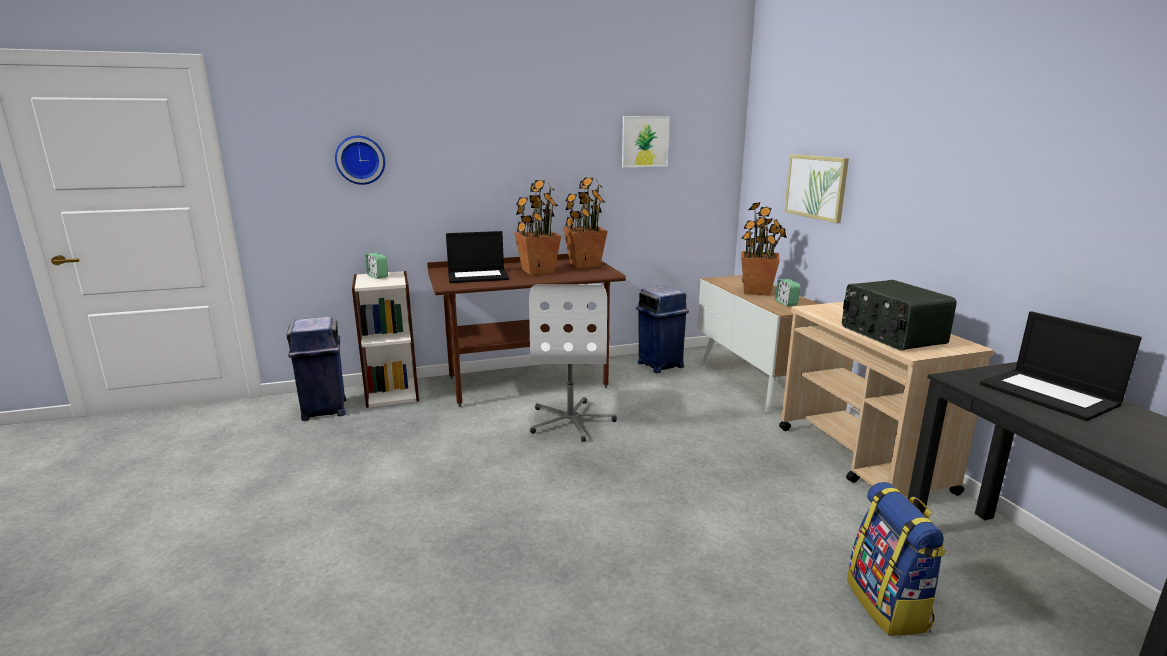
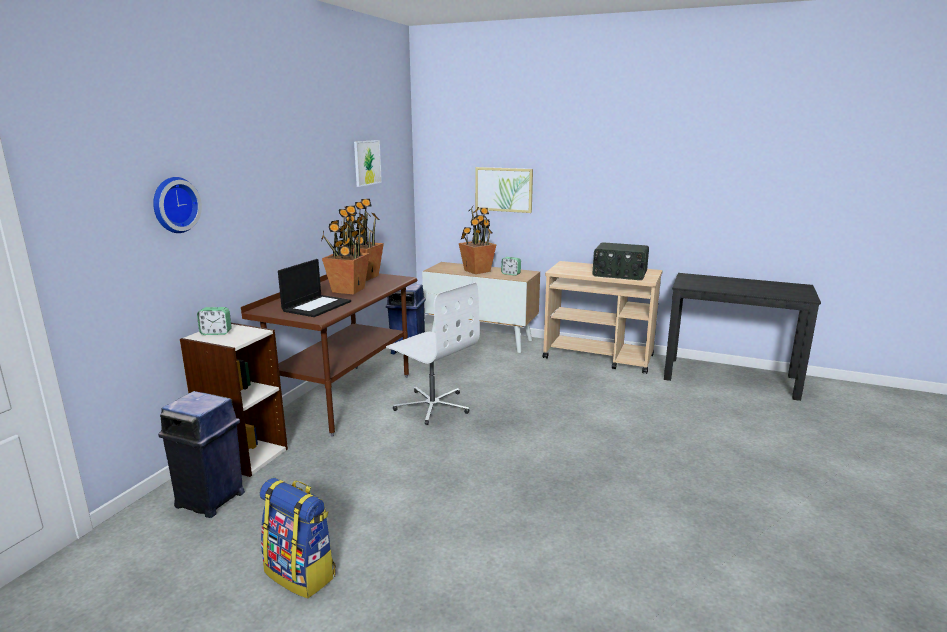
camera: 50 degrees left, 0 degrees up
backpack [847,482,946,636] -> backpack moved to [260,478,336,598]
laptop [980,311,1142,421] -> none

